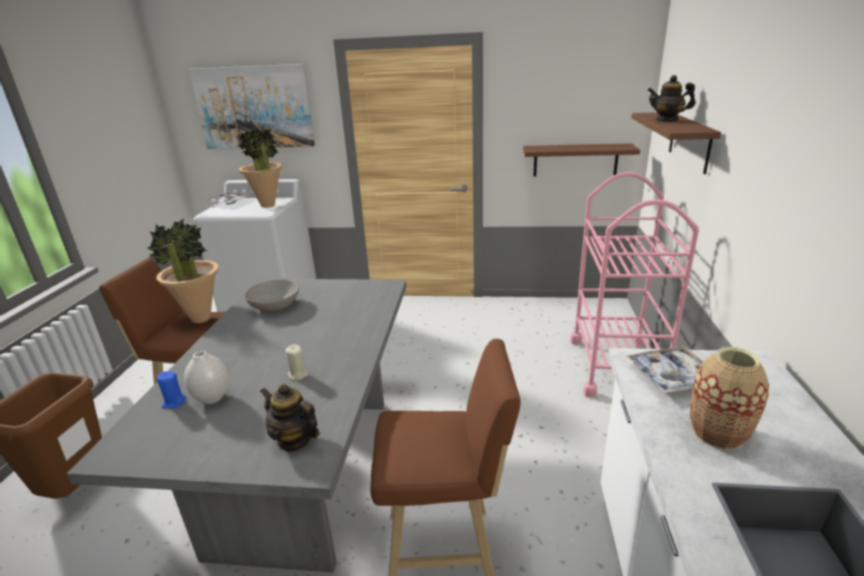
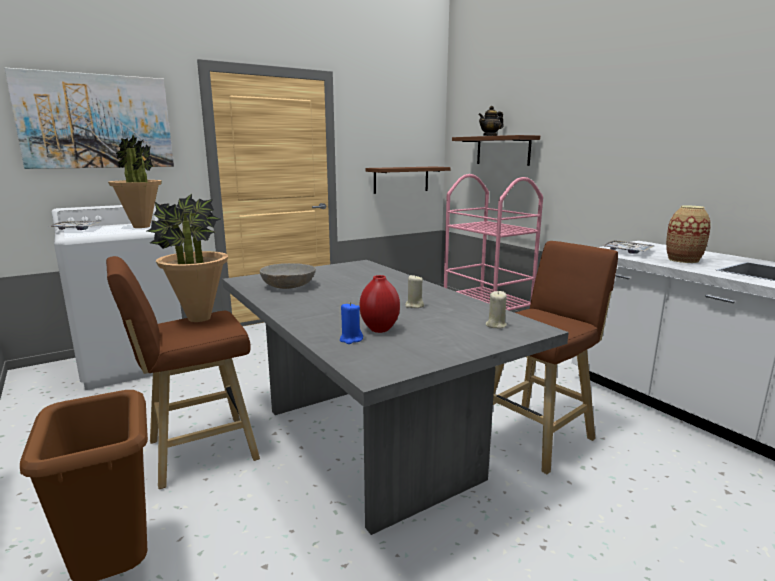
camera: 40 degrees left, 10 degrees down
white vase [184,351,229,404] -> red vase [359,275,400,333]
teapot [260,384,320,452] -> beige candle [486,291,507,329]

